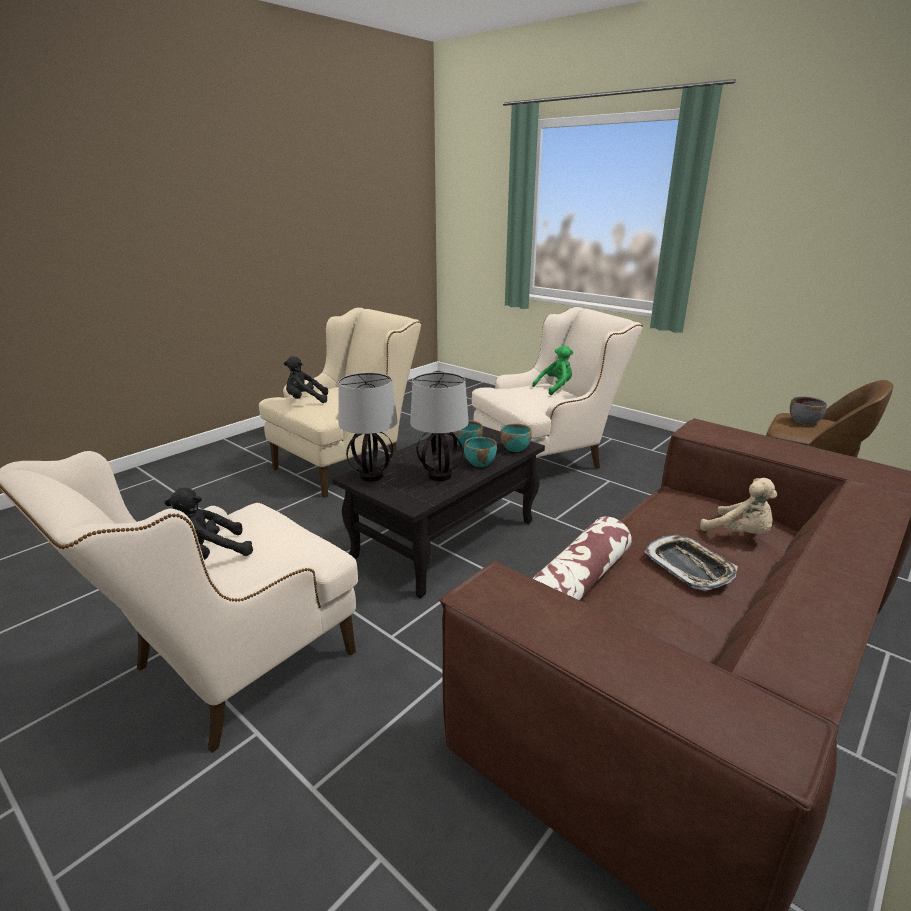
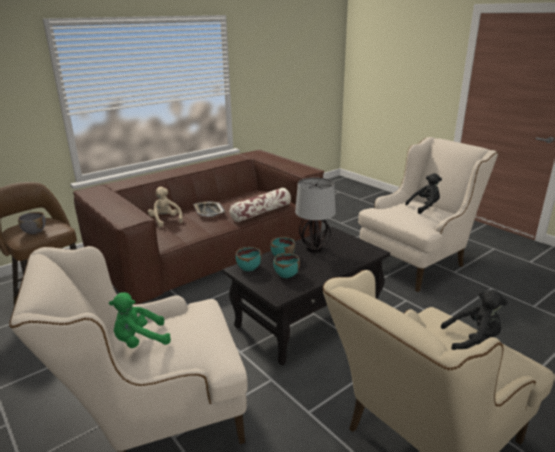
camera: 170 degrees left, 0 degrees up
table lamp [338,373,398,482] -> none

